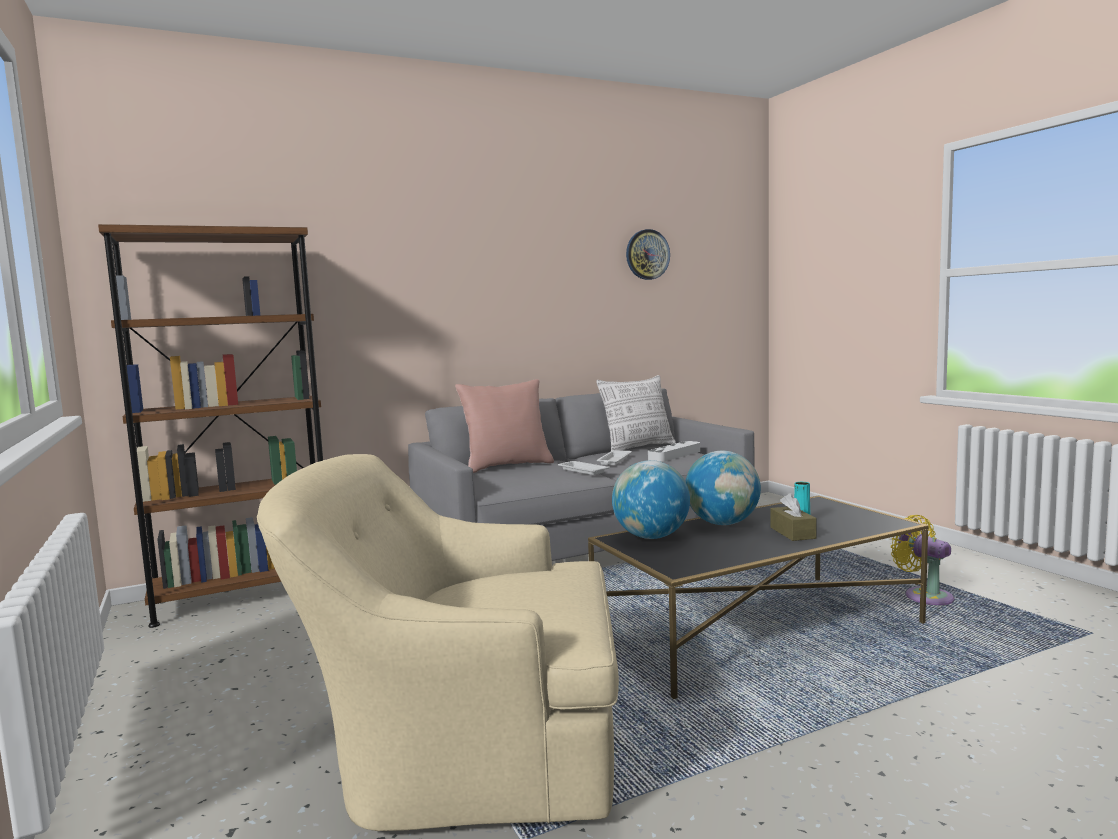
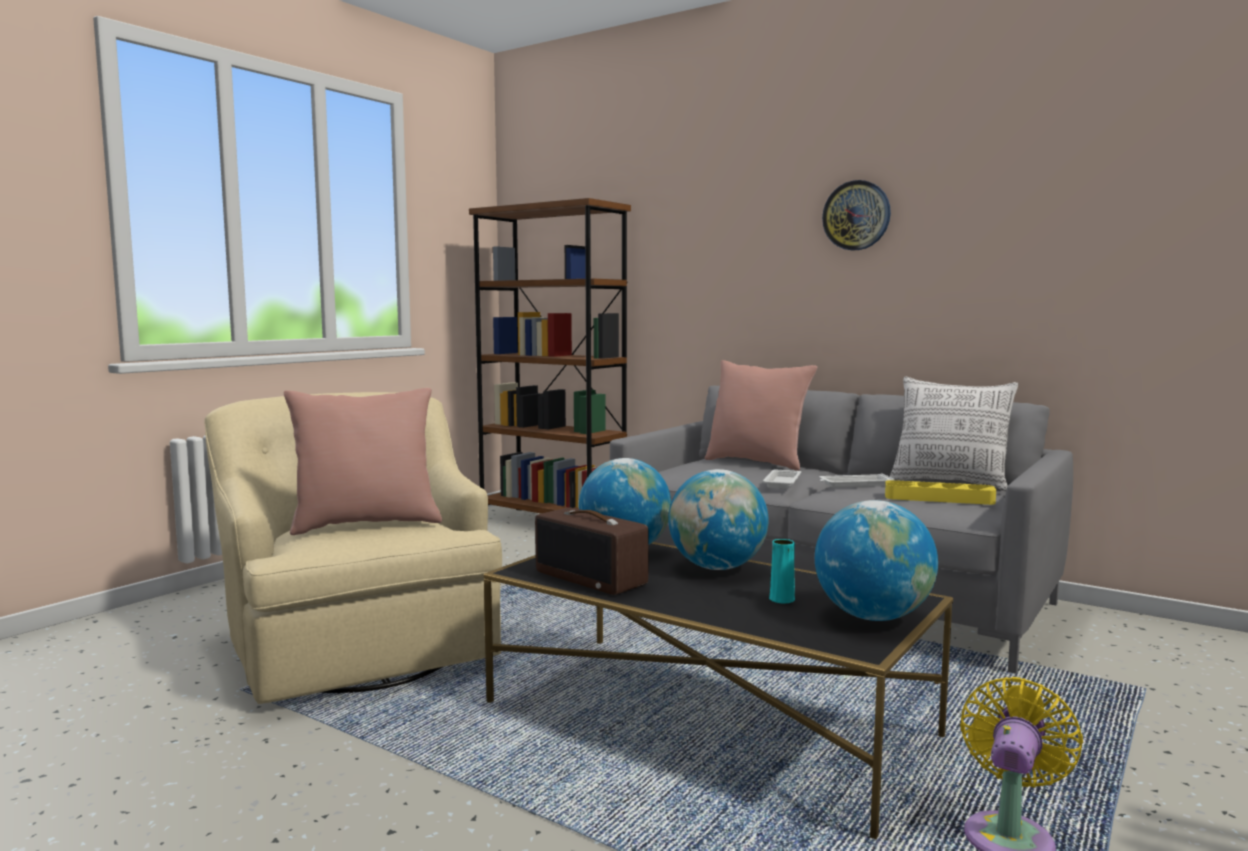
camera: 60 degrees right, 0 degrees up
wall clock [626,229,670,280] -> wall clock moved to [822,180,891,250]
grey tray [648,441,700,462] -> yellow tray [885,480,996,505]
brown tissue box [771,493,817,541] -> none
none -> pink pillow [284,388,442,535]
none -> radio [535,507,649,595]
none -> globe [815,500,938,621]

